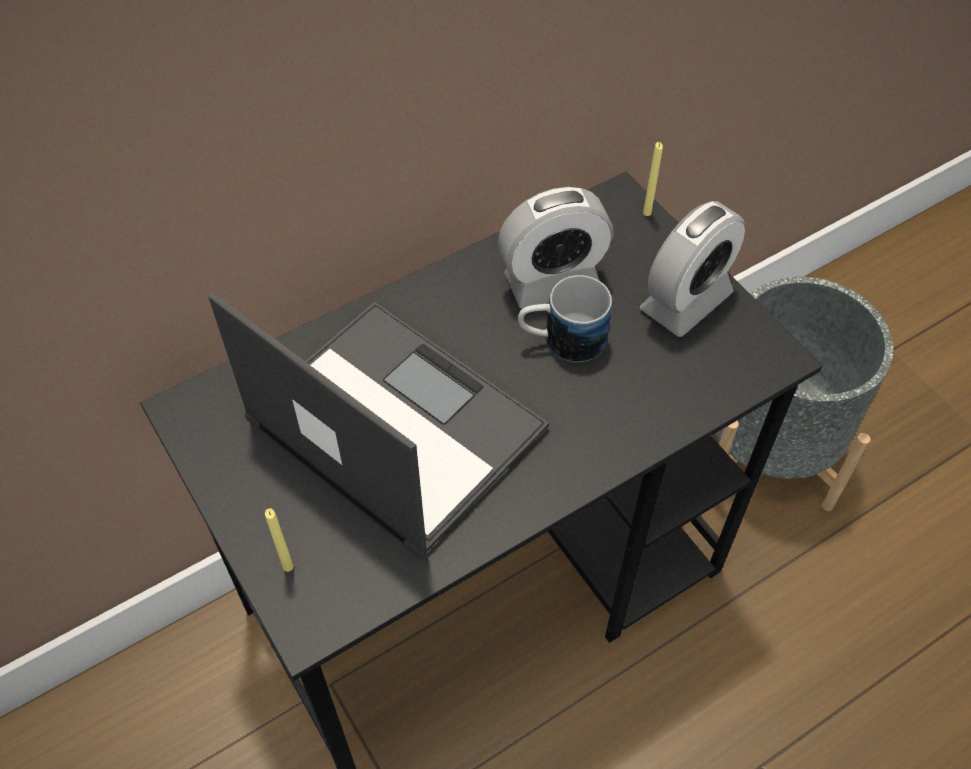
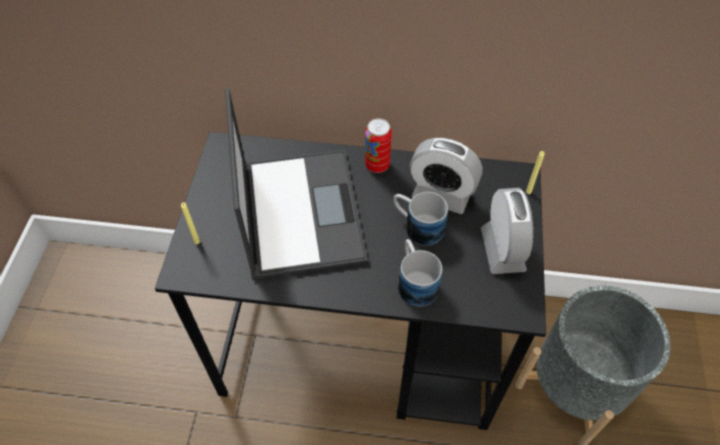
camera: 40 degrees right, 0 degrees up
alarm clock [640,201,745,337] -> alarm clock turned 90 degrees counterclockwise [481,188,533,274]
none -> can [365,118,392,173]
none -> mug [398,239,443,306]

